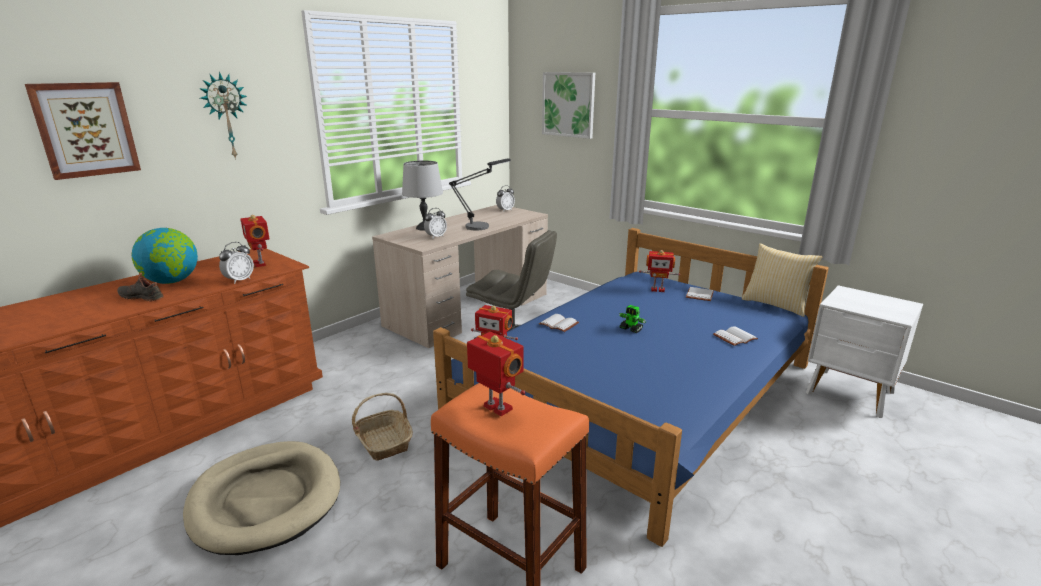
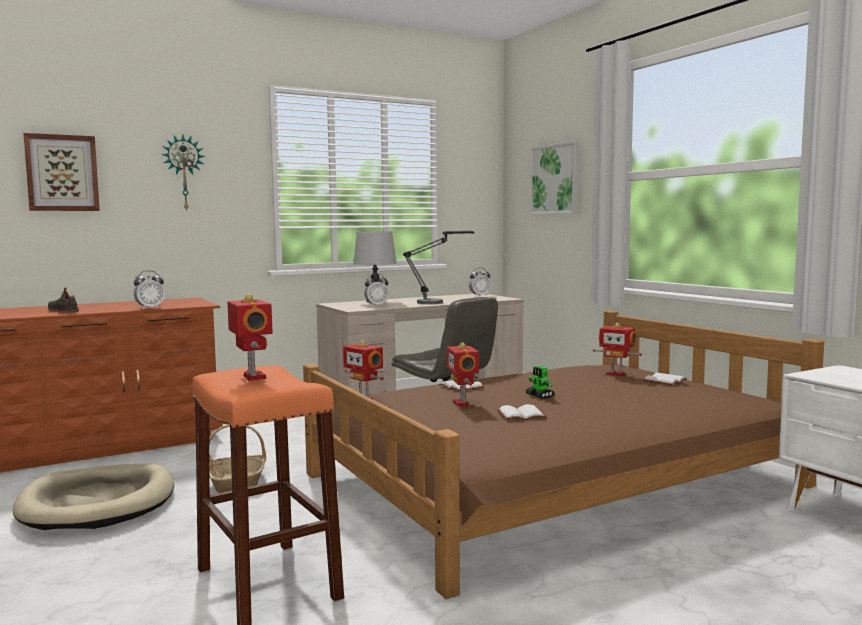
camera: 20 degrees right, 15 degrees down
globe [132,228,198,284] -> none
toy robot [241,215,270,267] -> toy robot moved to [447,342,479,407]
blue bed [433,228,829,547] -> brown bed [303,310,824,599]
white book [713,327,758,346] -> white book moved to [497,404,547,420]
pillow [742,243,823,317] -> none

